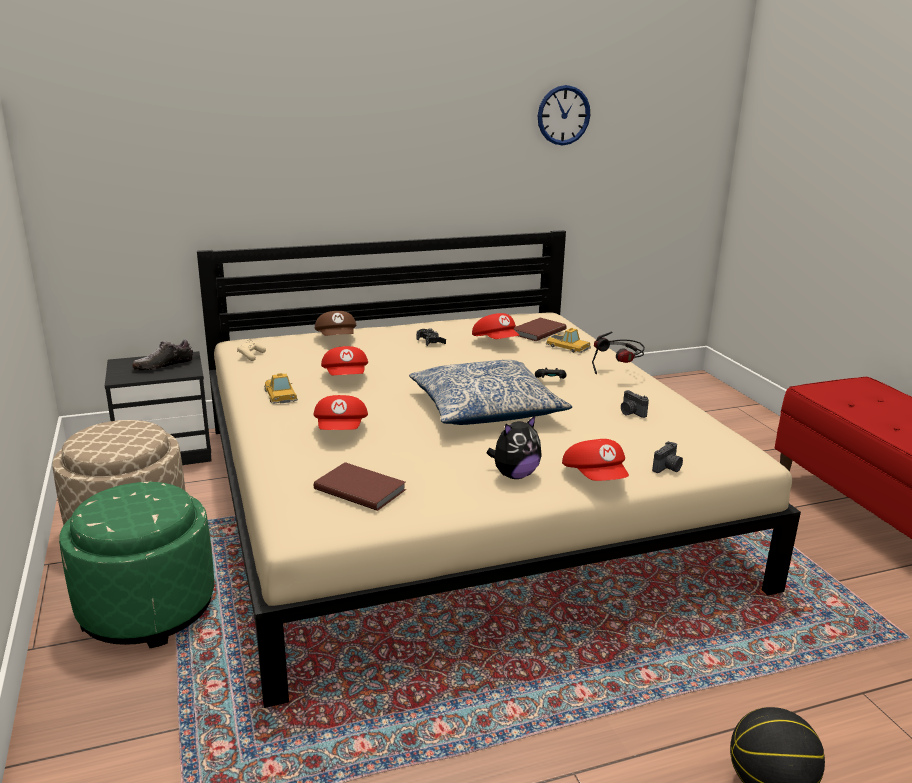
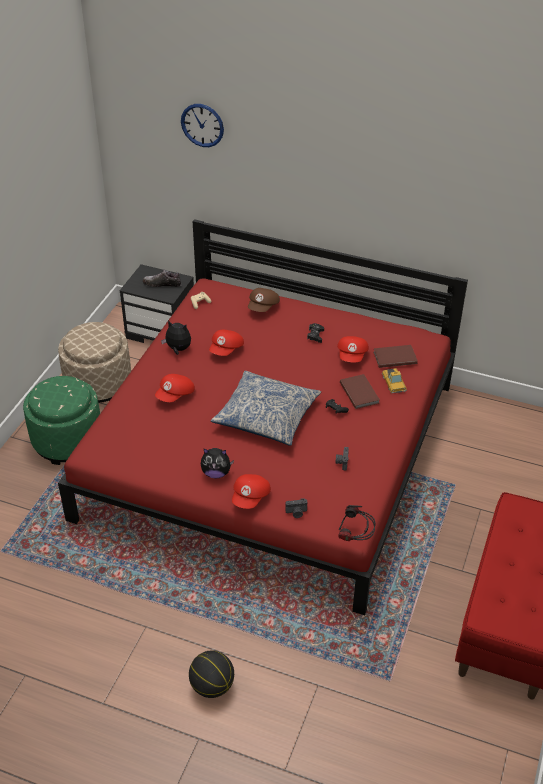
camera: 40 degrees right, 20 degrees up
beige bed [197,230,801,708] -> red bed [58,219,468,615]
toy car [264,373,298,404] -> plush toy [161,320,191,355]
brown book [314,462,406,511] -> brown book moved to [340,374,380,409]
wall clock [538,85,590,145] -> wall clock moved to [181,104,224,147]
headphones [592,332,645,374] -> headphones moved to [338,505,376,541]

